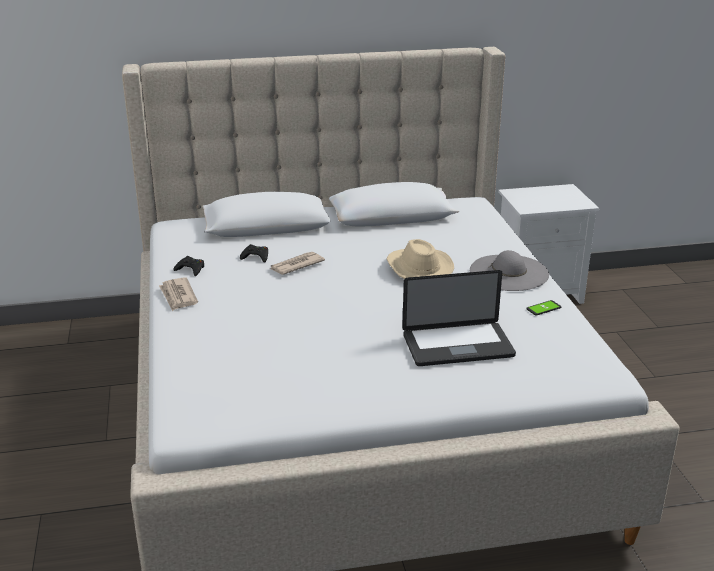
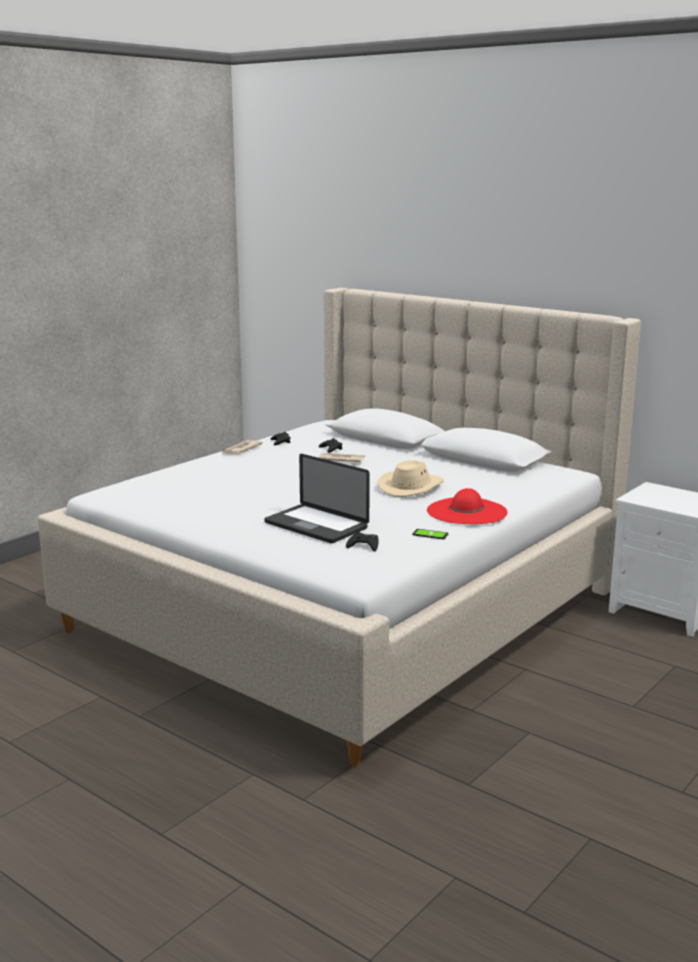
camera: 50 degrees right, 10 degrees down
grey hat [470,250,549,291] -> red hat [427,488,507,524]
none -> black game controller [346,532,378,552]

